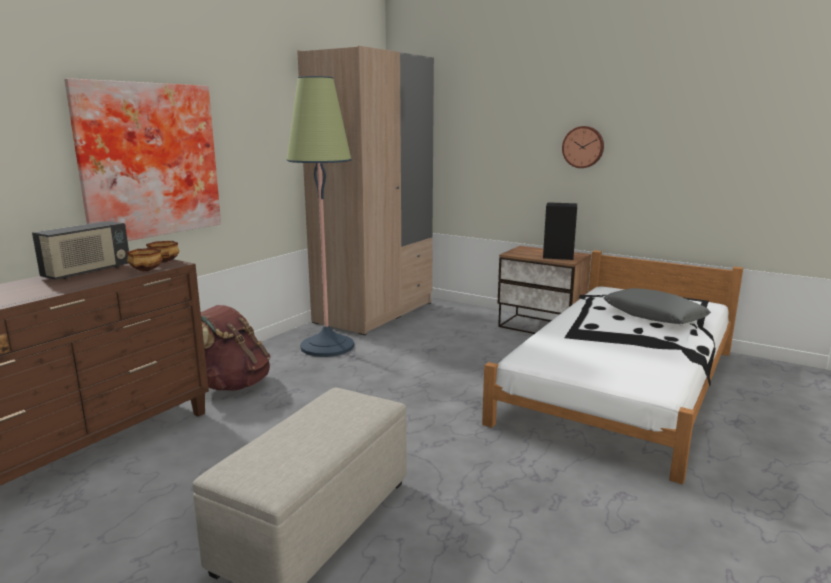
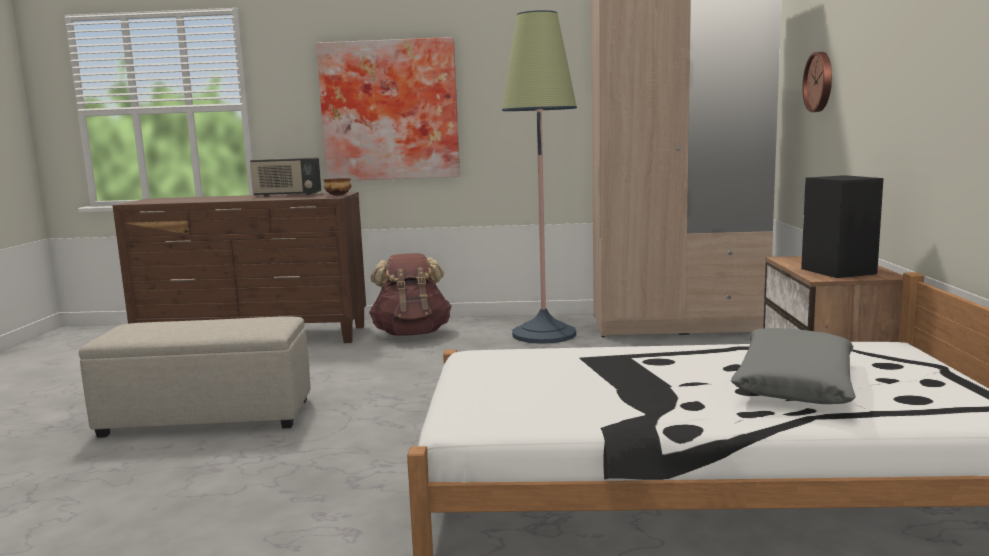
camera: 60 degrees right, 5 degrees down
bowl [126,248,163,271] -> none
wall clock [562,126,604,168] -> wall clock moved to [803,52,832,112]

